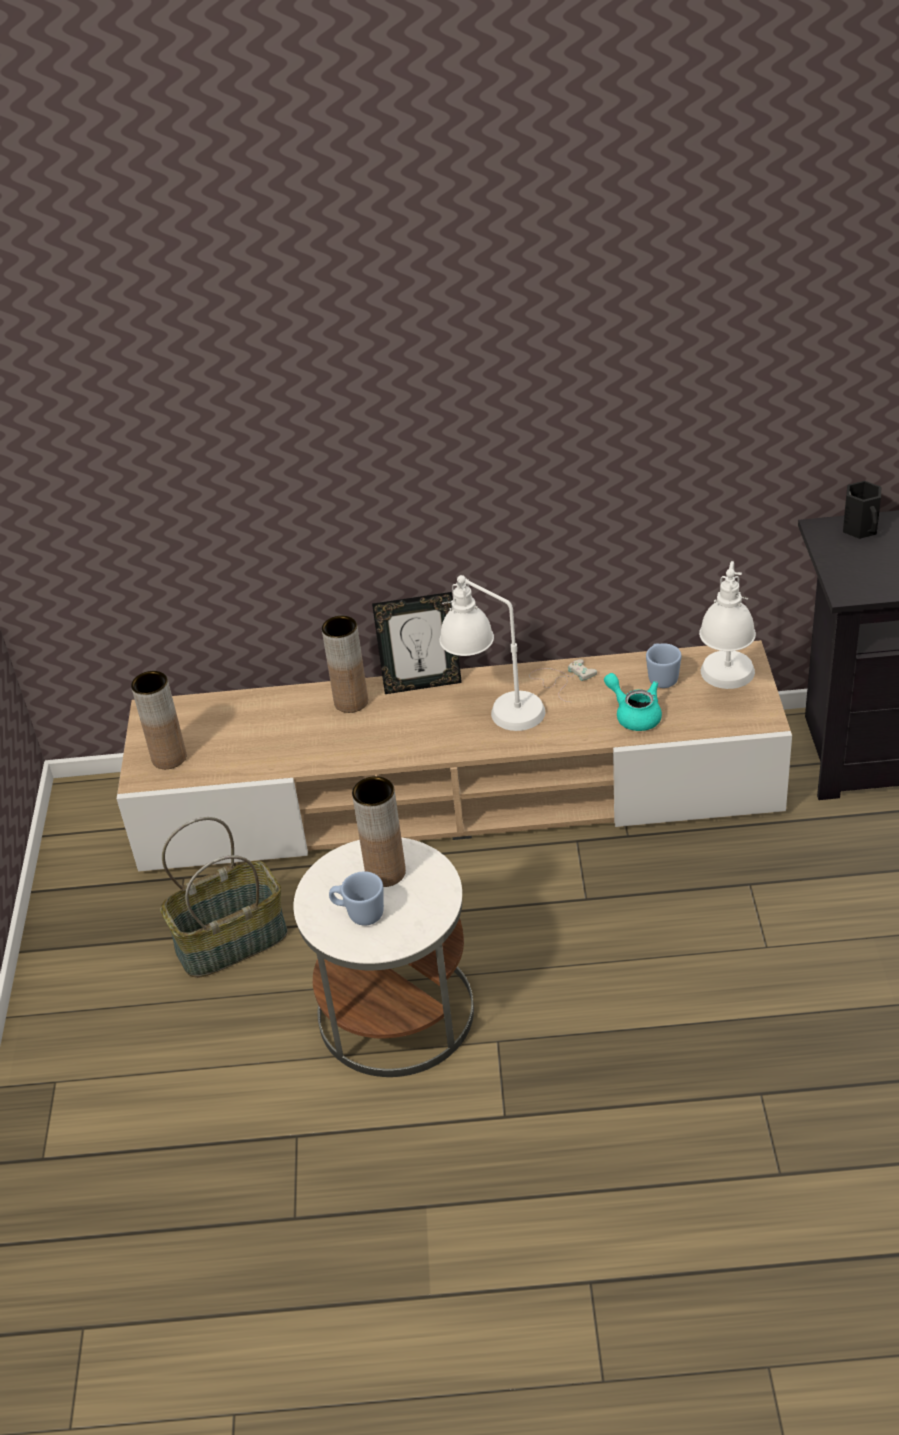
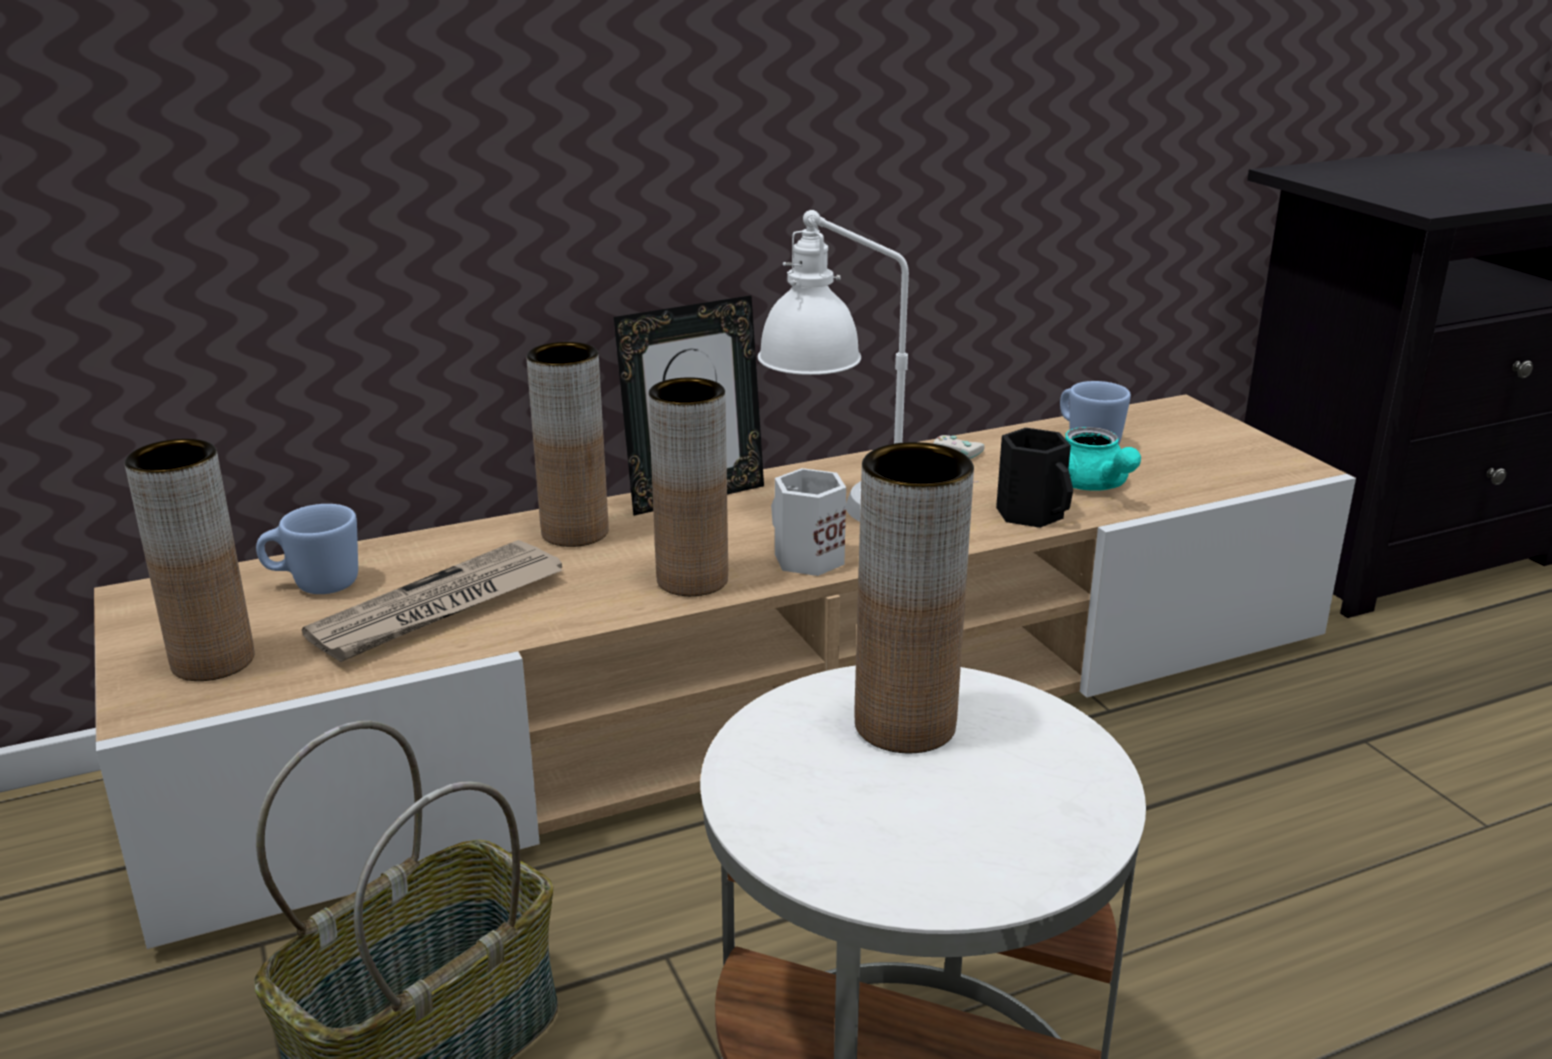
camera: 25 degrees left, 15 degrees down
blue mug [329,871,384,926] -> blue mug moved to [256,504,358,594]
turquoise teapot [604,673,662,731] -> turquoise teapot turned 135 degrees counterclockwise [1065,427,1141,491]
white table lamp [699,561,756,689] -> none
black mug [843,481,881,539] -> black mug moved to [996,428,1073,528]
none -> newspaper [302,540,562,662]
none -> brown vase [649,377,728,596]
none -> white mug [771,468,846,576]

